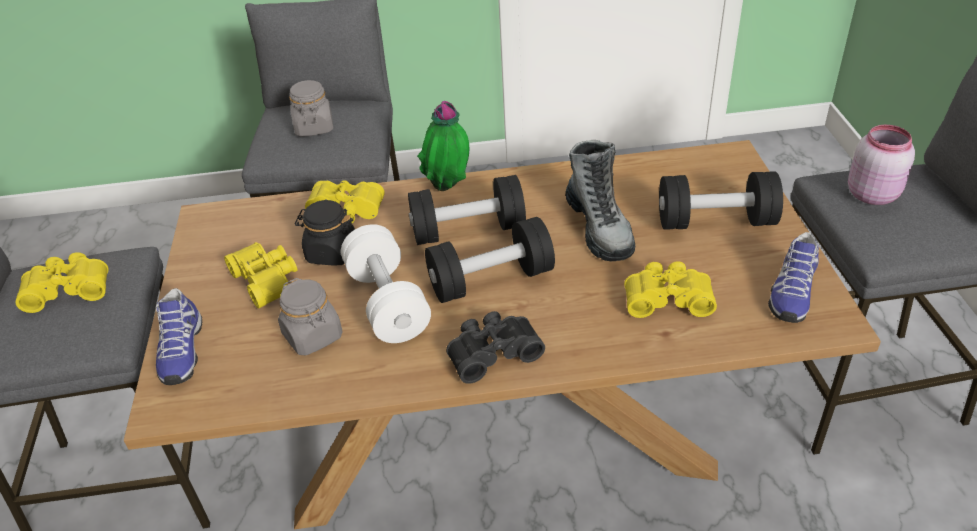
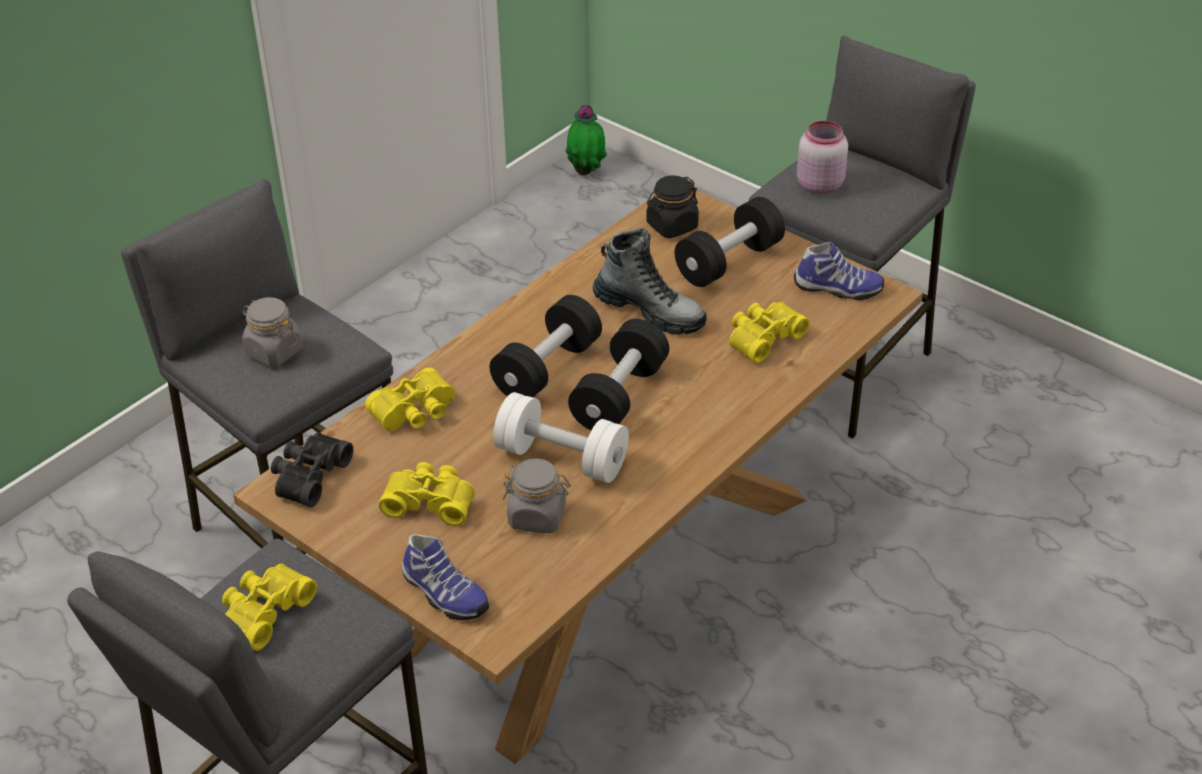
camera: 45 degrees left, 0 degrees up
black jar [295,200,355,265] -> black jar moved to [647,176,699,238]
potted plant [417,101,469,191] -> potted plant moved to [565,105,607,175]
black binoculars [446,311,545,384] -> black binoculars moved to [271,433,353,507]
shoe [768,232,819,323] -> shoe turned 60 degrees counterclockwise [794,242,884,301]

